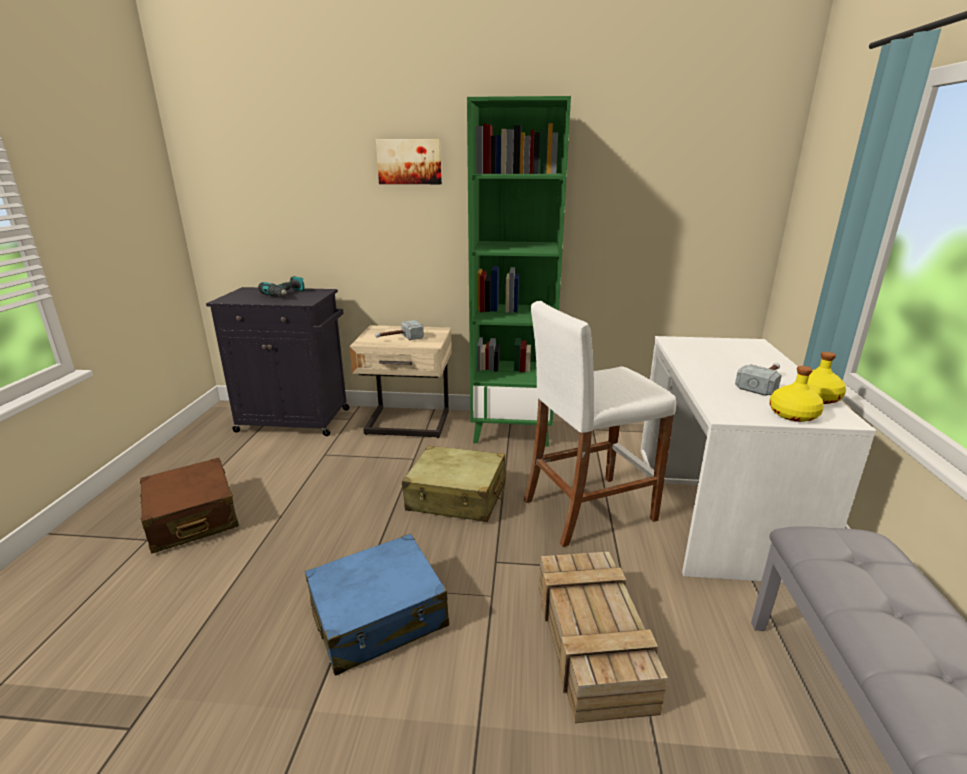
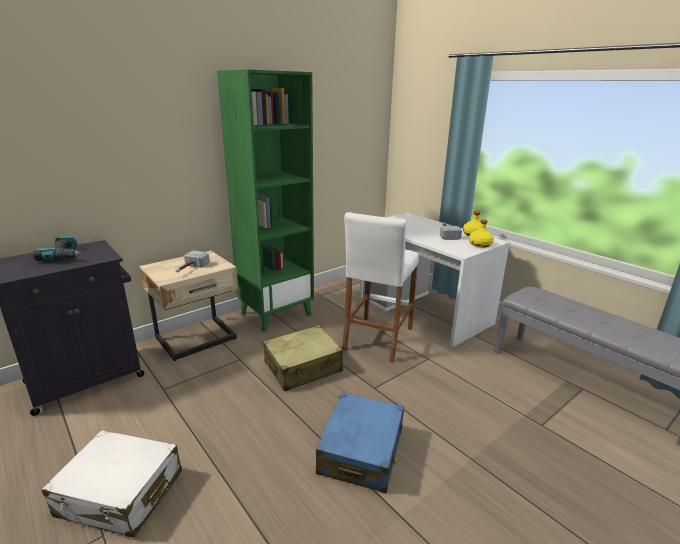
camera: 45 degrees left, 0 degrees up
brown suitcase [140,458,239,554] -> white suitcase [41,430,182,538]
picture [376,139,442,184] -> none
crate [539,552,668,723] -> none

